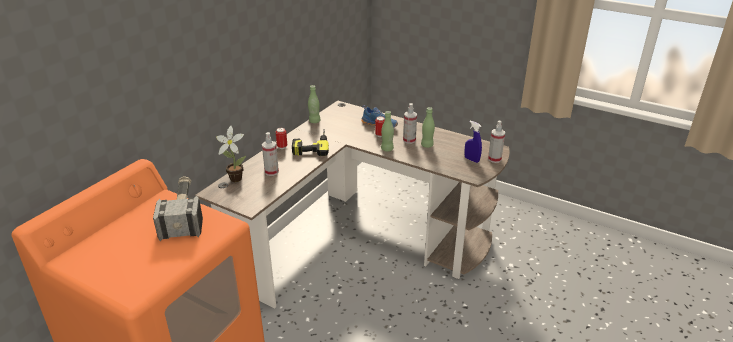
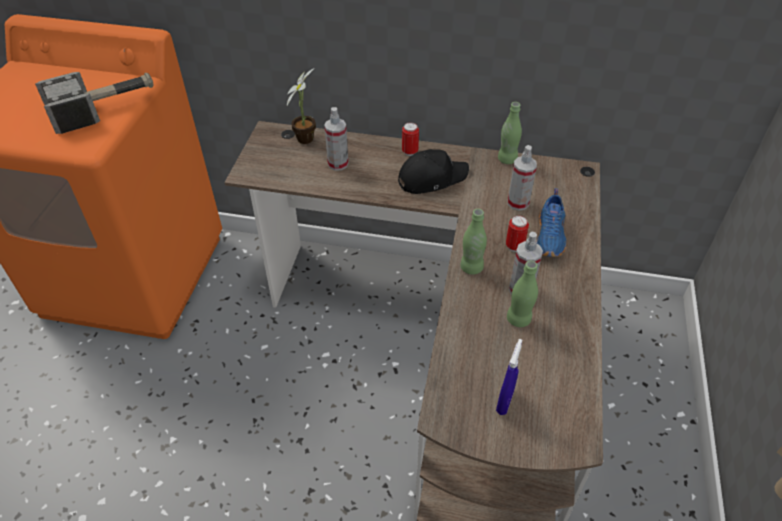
camera: 70 degrees right, 15 degrees up
power drill [292,129,329,156] -> black cap [398,149,469,194]
spray bottle [488,121,505,163] -> spray bottle moved to [508,145,537,211]

